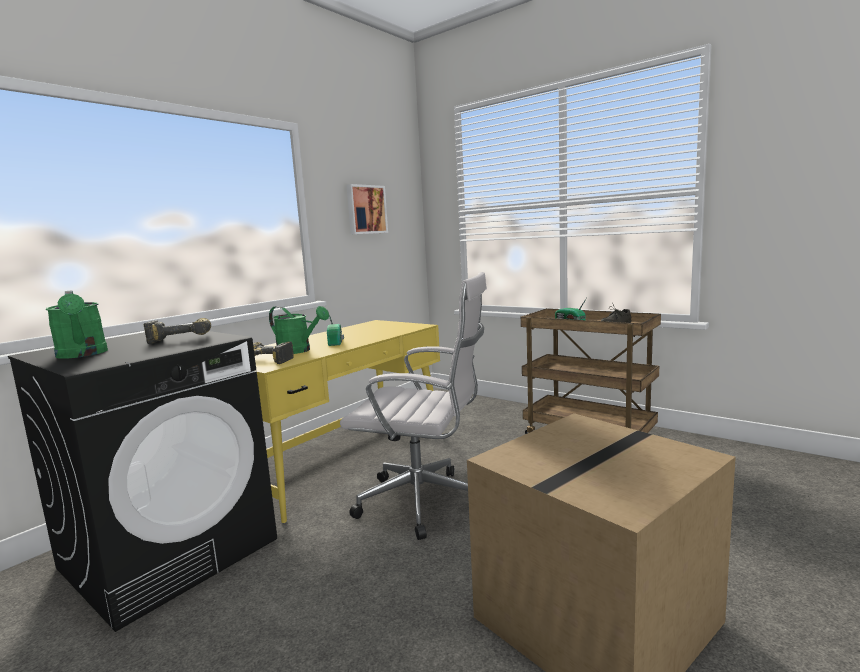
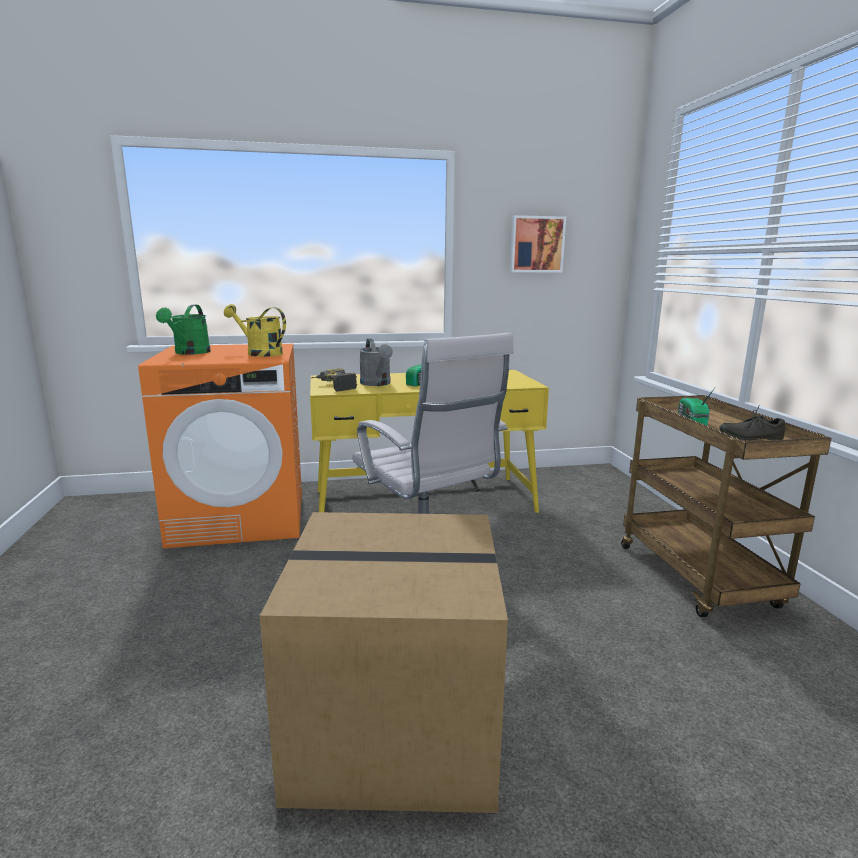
camera: 40 degrees right, 5 degrees up
black washing machine [8,331,277,632] -> orange washing machine [138,344,302,548]
power drill [144,318,211,344] -> yellow watering can [224,304,286,357]
green watering can [269,306,329,354] -> grey watering can [359,338,393,386]

